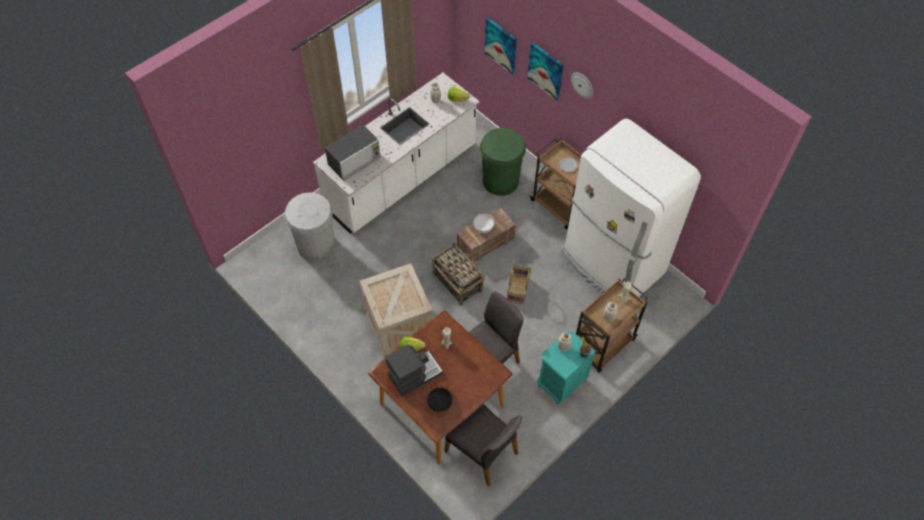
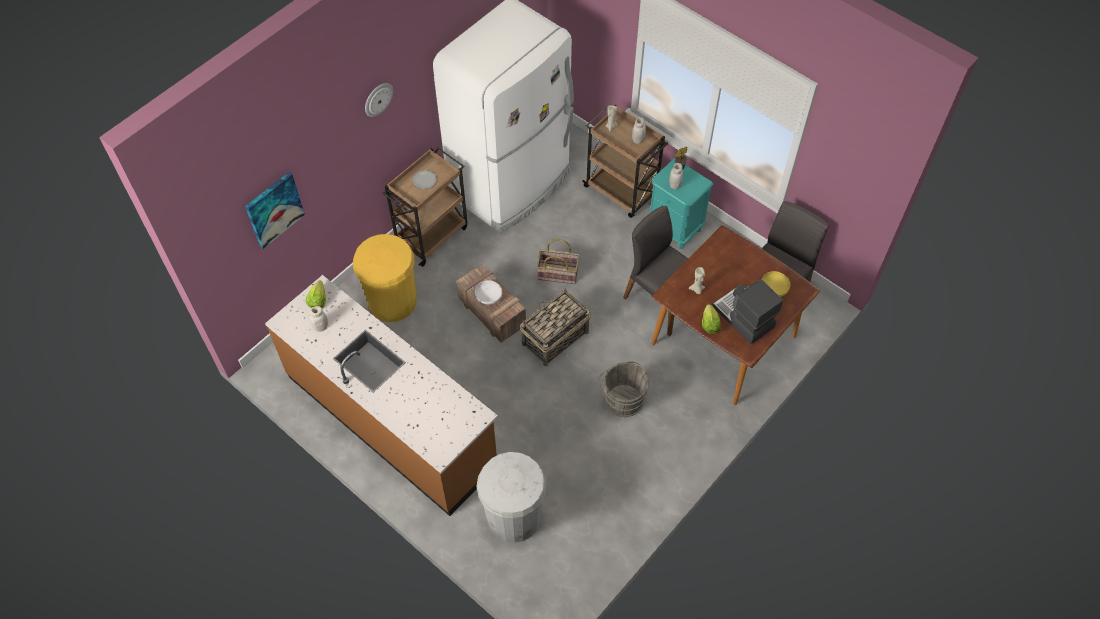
camera: 95 degrees left, 0 degrees up
white counter [313,73,479,233] -> brown counter [265,275,498,516]
microwave [325,125,381,181] -> none
crate [360,263,433,356] -> grey bucket [598,362,649,417]
black bowl [427,388,452,412] -> yellow bowl [762,271,790,297]
green trash can [480,128,526,196] -> yellow trash can [353,234,417,322]
picture [527,43,564,101] -> none

